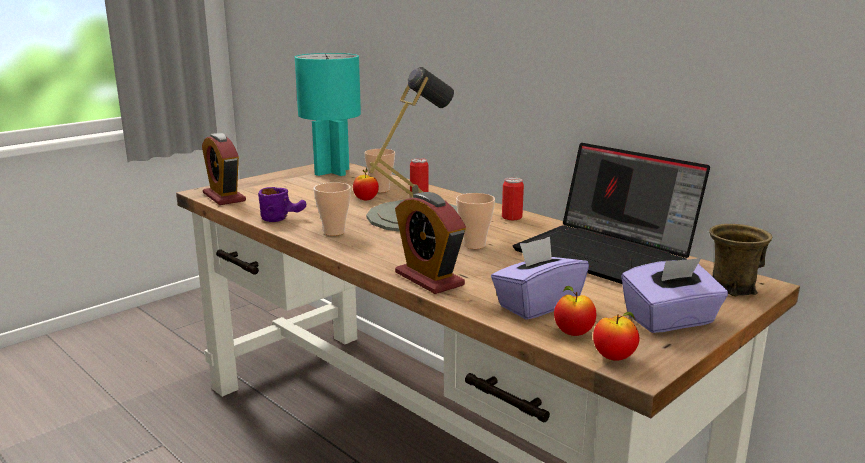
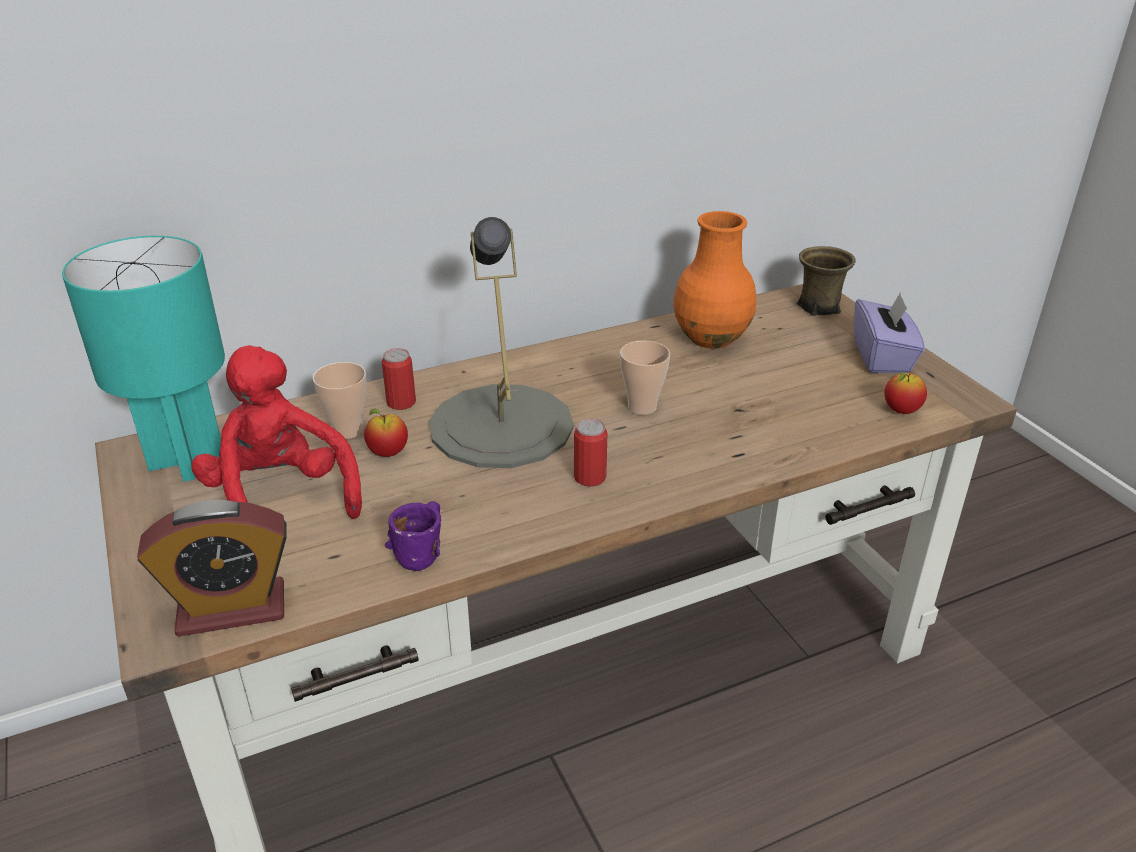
camera: 70 degrees left, 15 degrees up
cup [314,182,351,236] -> none
alarm clock [395,192,466,294] -> none
purple tissue box [491,237,589,320] -> none
can [502,177,524,220] -> can moved to [574,418,607,486]
laptop [513,143,710,284] -> orange vase [673,211,756,349]
apple [593,312,639,361] -> none
none -> red plush toy [191,345,362,519]

